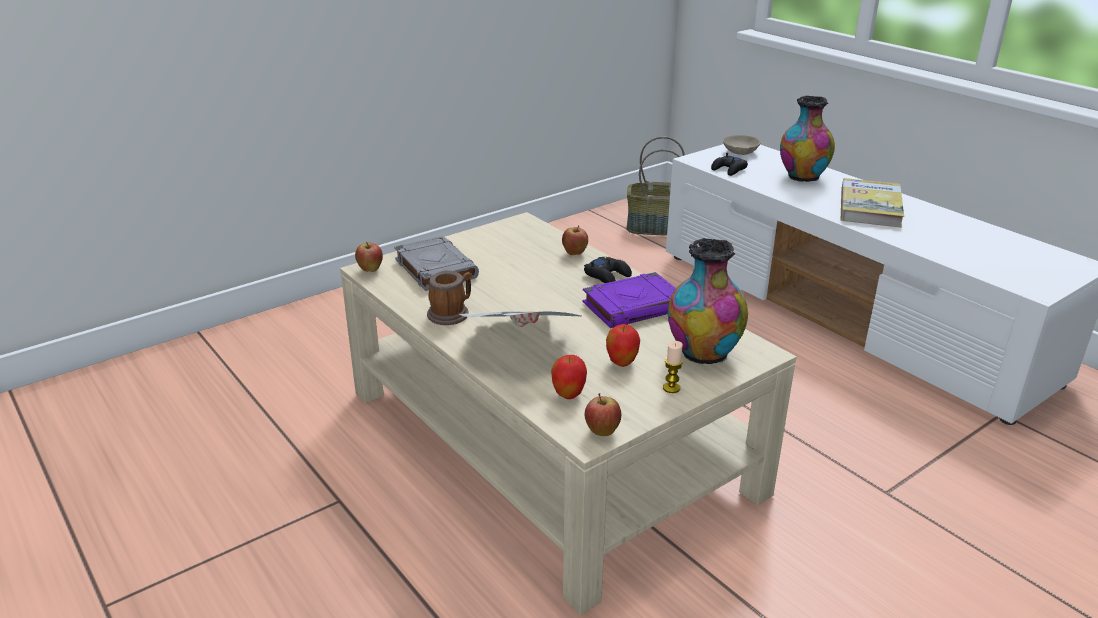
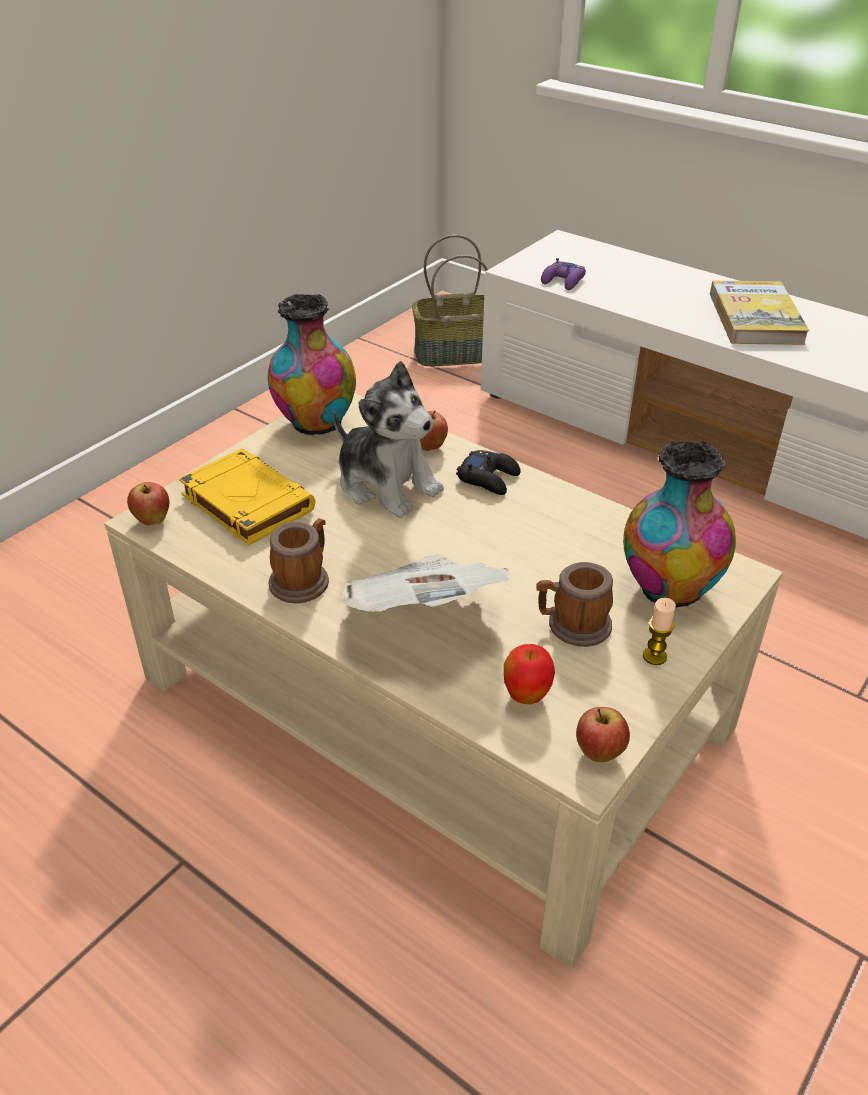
camera: 15 degrees left, 10 degrees up
grey book [394,236,479,291] -> yellow book [179,448,315,545]
purple book [583,272,676,328] -> none
apple [606,324,640,367] -> mug [536,562,613,647]
black game controller [711,153,748,176] -> purple game controller [541,258,586,290]
beige bowl [723,135,761,155] -> none
vase [780,96,835,182] -> vase moved to [268,294,356,436]
none -> plush toy [333,361,444,518]

